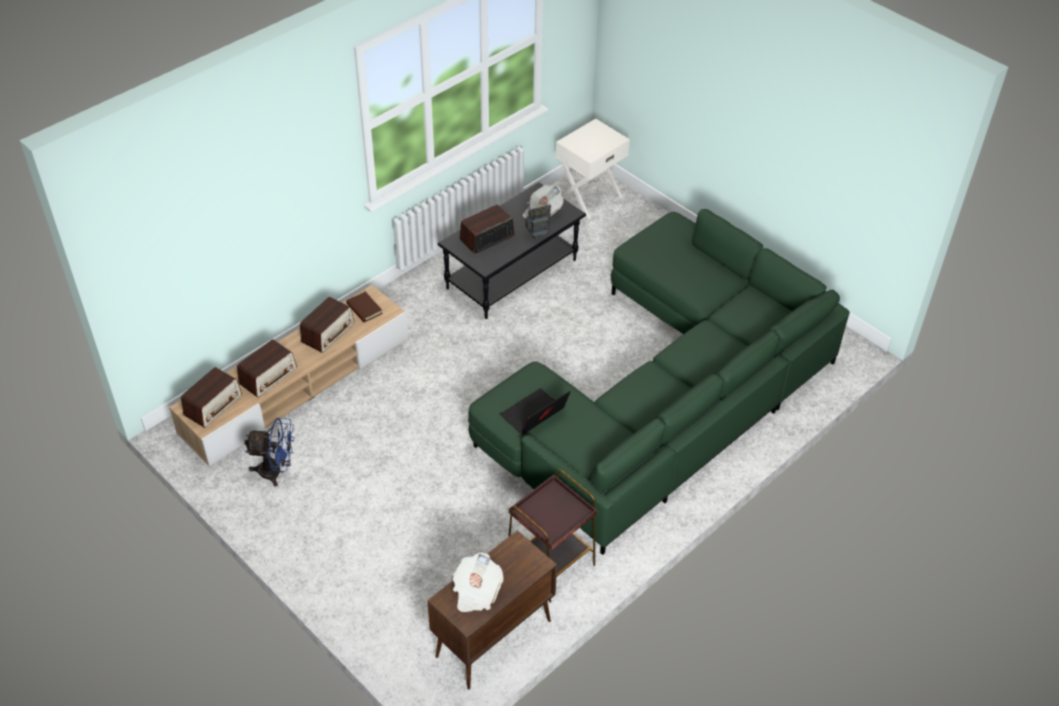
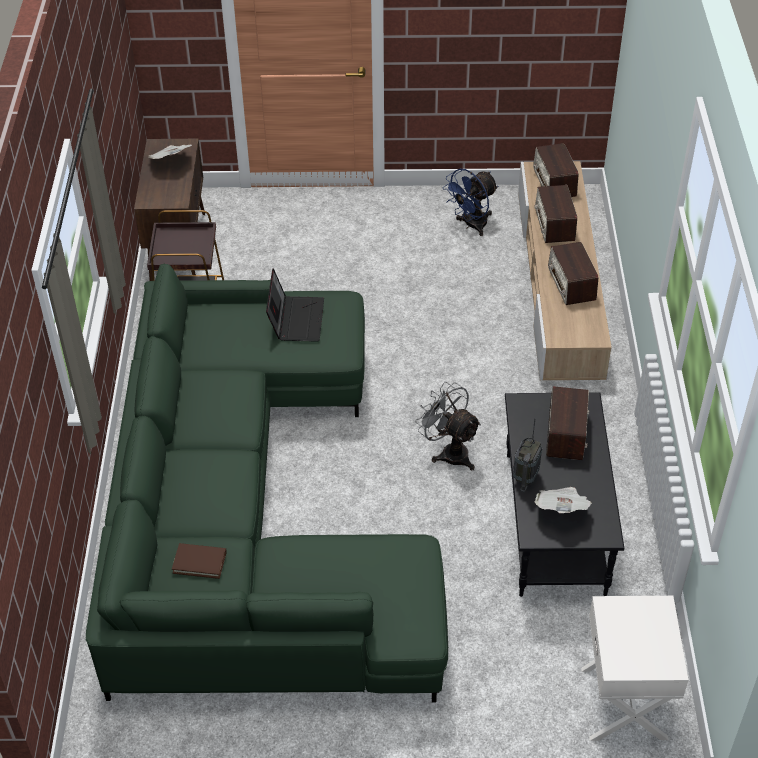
camera: 135 degrees right, 0 degrees up
brown book [346,292,383,322] -> brown book moved to [172,543,227,579]
none -> grey fan [415,382,481,470]

